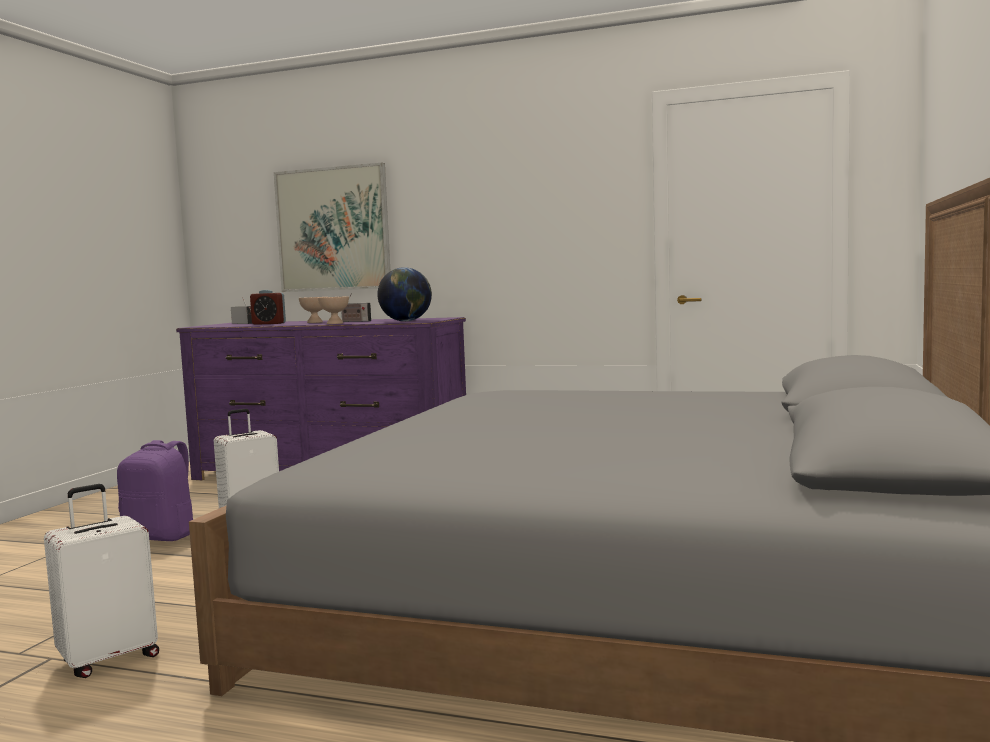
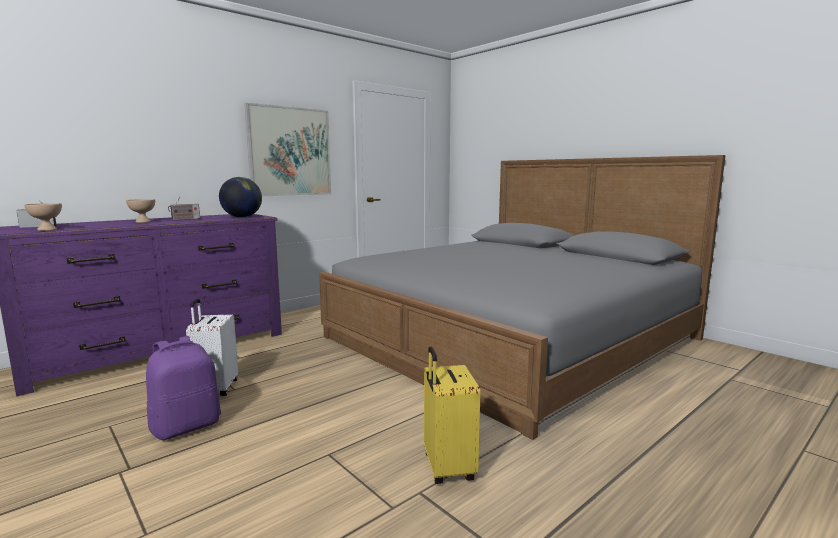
camera: 60 degrees left, 5 degrees up
white suitcase [44,484,159,678] -> yellow suitcase [424,347,481,484]
alarm clock [250,290,286,325] -> none
picture [274,163,390,292] -> picture moved to [245,103,331,196]
beige bowl [318,296,349,324] -> beige bowl moved to [24,203,62,231]

